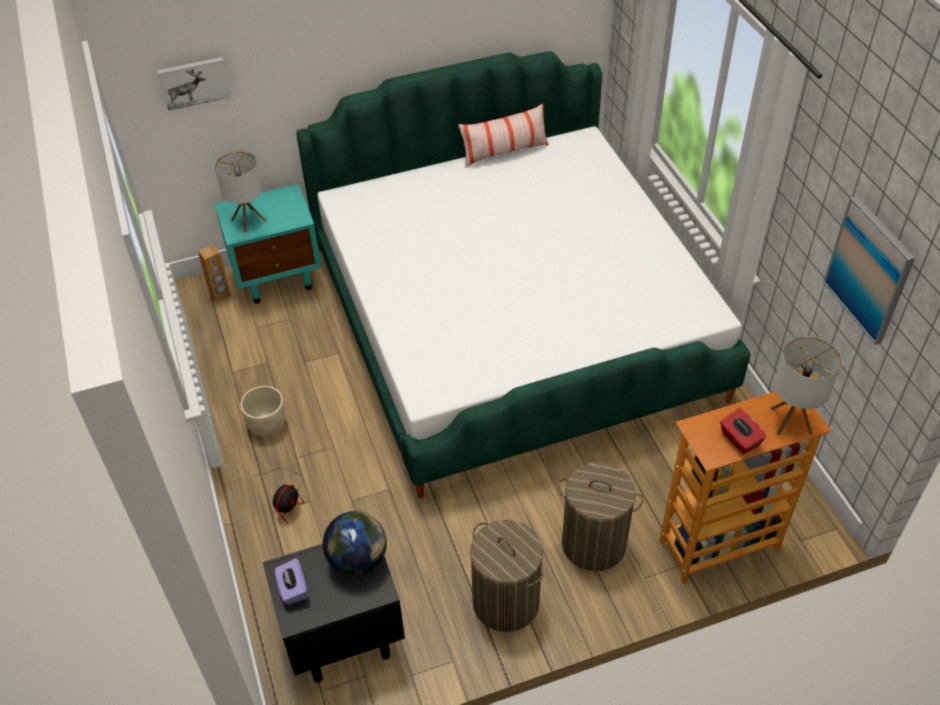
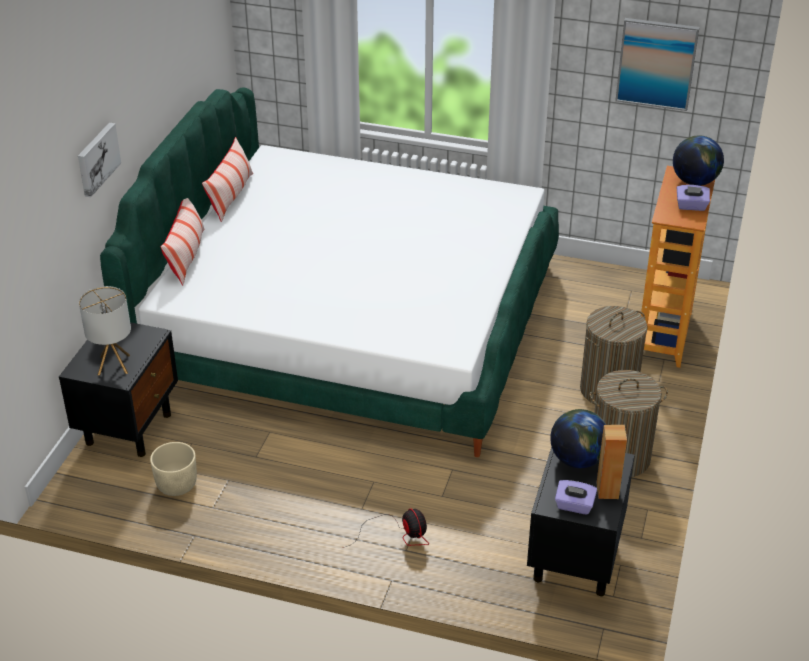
camera: 55 degrees left, 10 degrees down
picture [157,57,231,111] -> picture moved to [78,123,121,197]
brown speaker [198,244,231,303] -> brown speaker moved to [597,425,627,499]
turquoise nightstand [214,184,321,304] -> black nightstand [59,322,178,457]
beige planter [240,386,285,437] -> beige planter moved to [150,442,197,496]
red tissue box [720,408,766,454] -> purple tissue box [677,185,710,211]
table lamp [771,336,842,435] -> globe [673,135,724,186]
none -> pillow [160,198,205,285]

